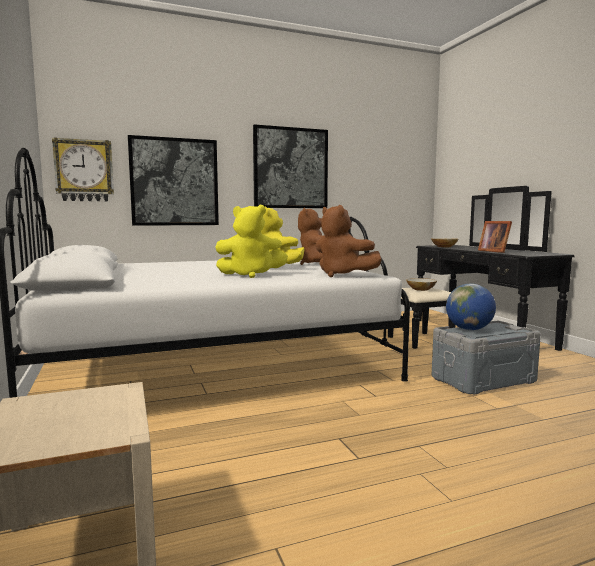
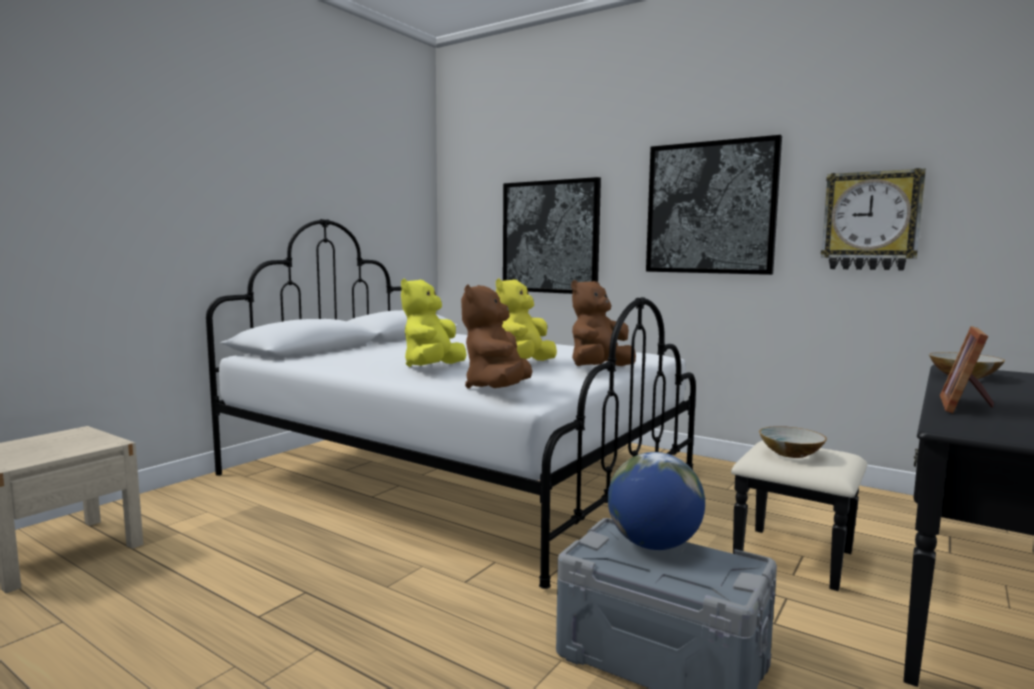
camera: 55 degrees right, 0 degrees up
wall clock [52,137,114,201] -> wall clock moved to [821,168,926,270]
yellow plush toy [215,205,288,278] -> yellow plush toy turned 60 degrees clockwise [401,279,467,367]

